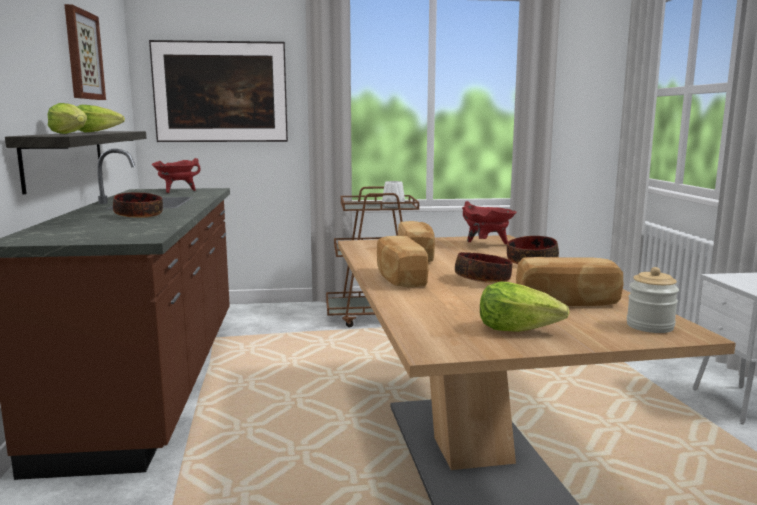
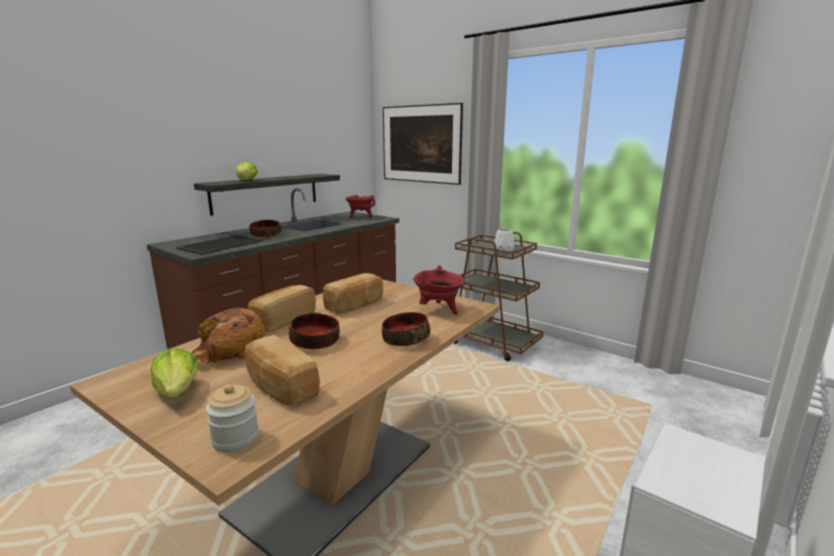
camera: 45 degrees right, 5 degrees up
picture [64,4,106,100] -> none
lettuce [76,105,125,132] -> none
none -> tray [177,235,263,255]
none -> bread [191,308,266,364]

